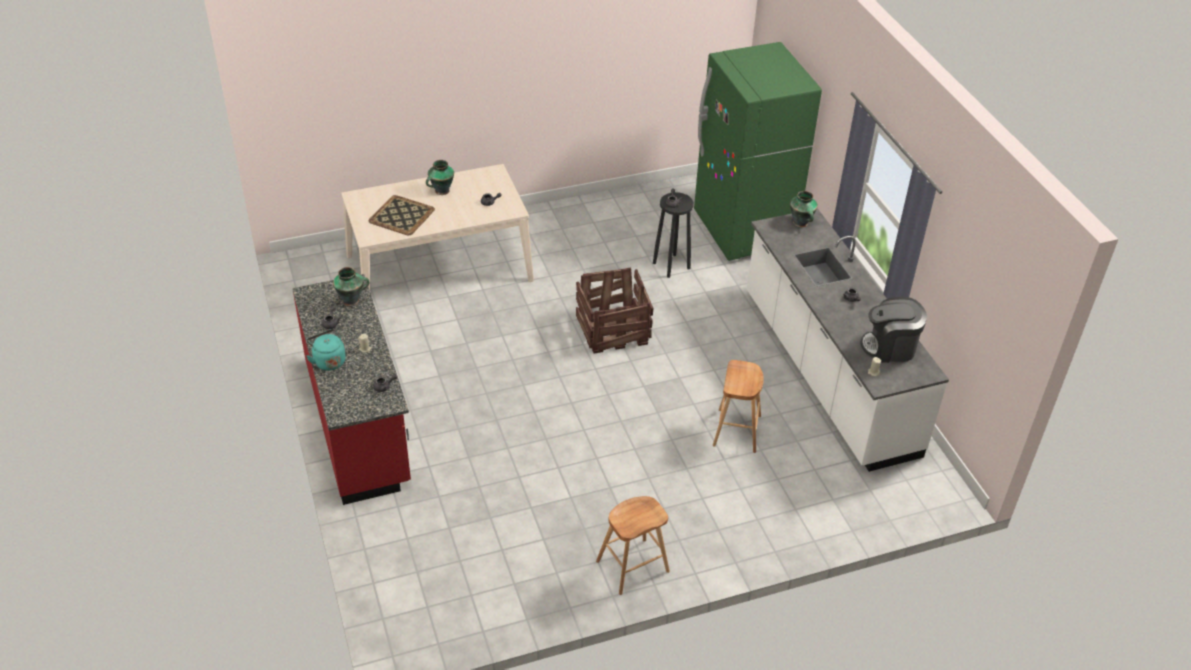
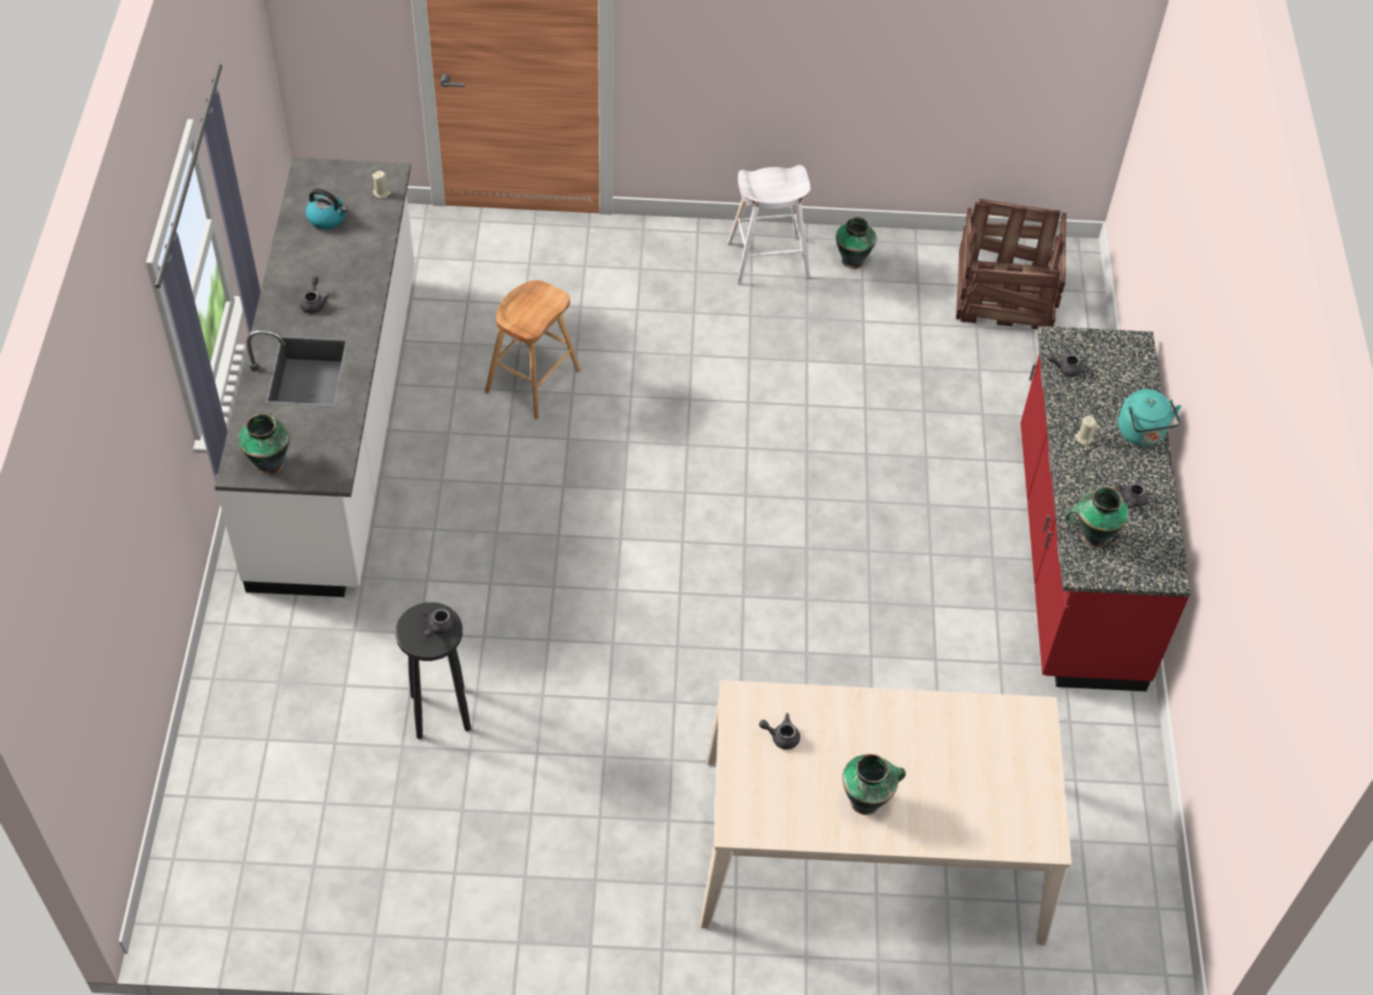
camera: 160 degrees left, 10 degrees up
tray [369,195,435,235] -> none
crate [576,267,654,353] -> crate moved to [956,199,1066,329]
brown stool [596,496,670,595] -> white stool [727,165,811,285]
green fridge [694,42,822,261] -> none
coffee machine [861,297,927,363] -> kettle [306,189,347,229]
none -> vase [836,217,877,269]

